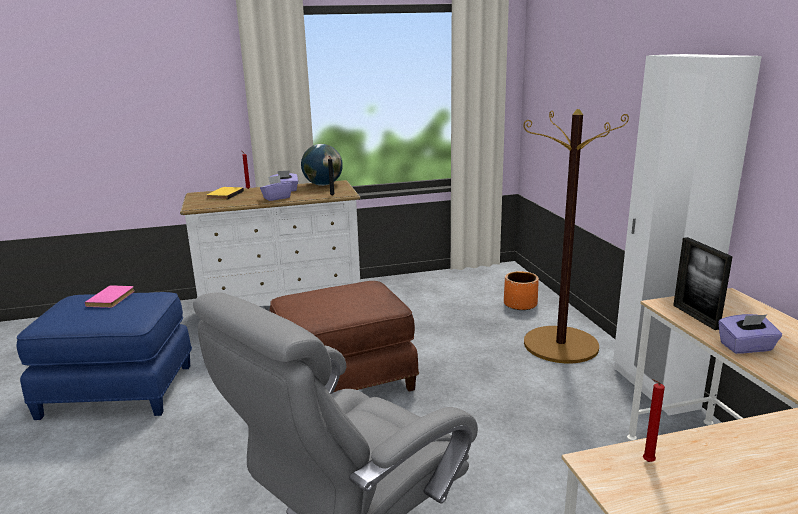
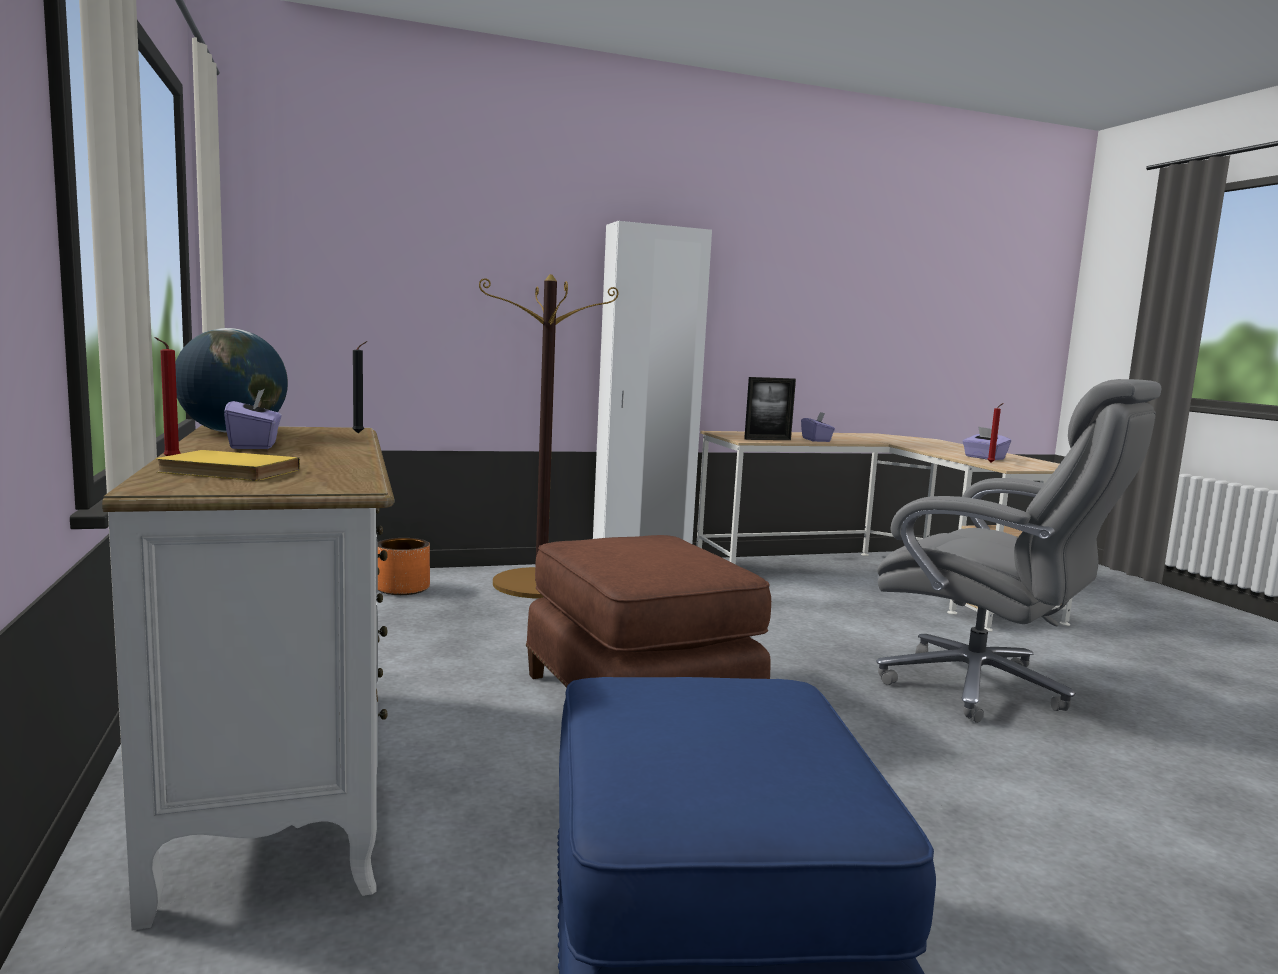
camera: 95 degrees left, 10 degrees down
pink book [85,285,134,308] -> none
purple tissue box [260,175,292,201] -> purple tissue box moved to [962,426,1011,460]

